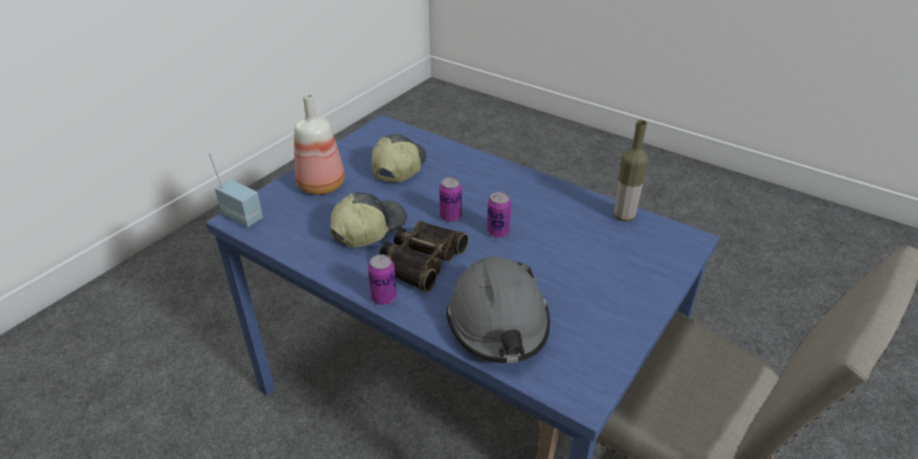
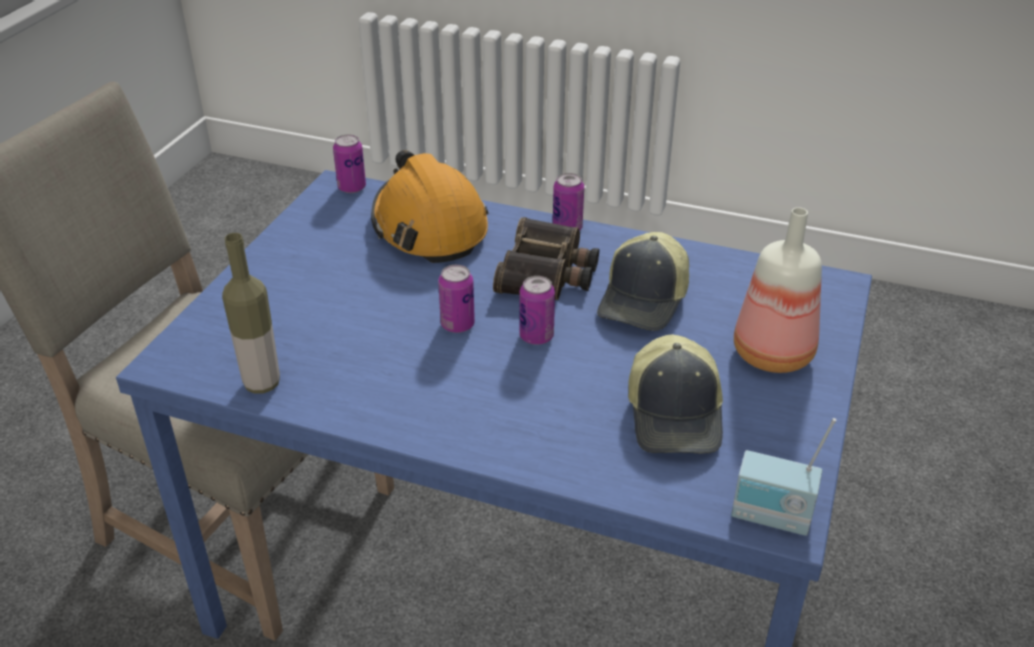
camera: 165 degrees right, 0 degrees up
radio [208,153,263,227] -> radio moved to [731,418,836,536]
grey hard hat [446,256,550,363] -> orange hard hat [371,150,489,263]
none -> can [333,134,366,193]

